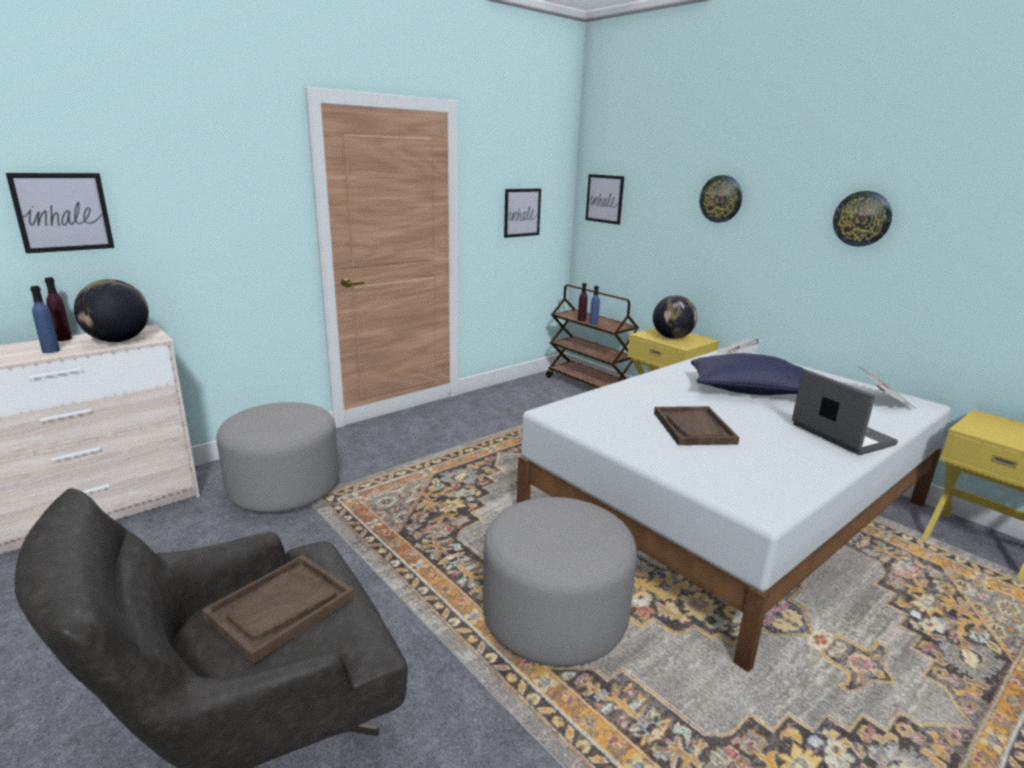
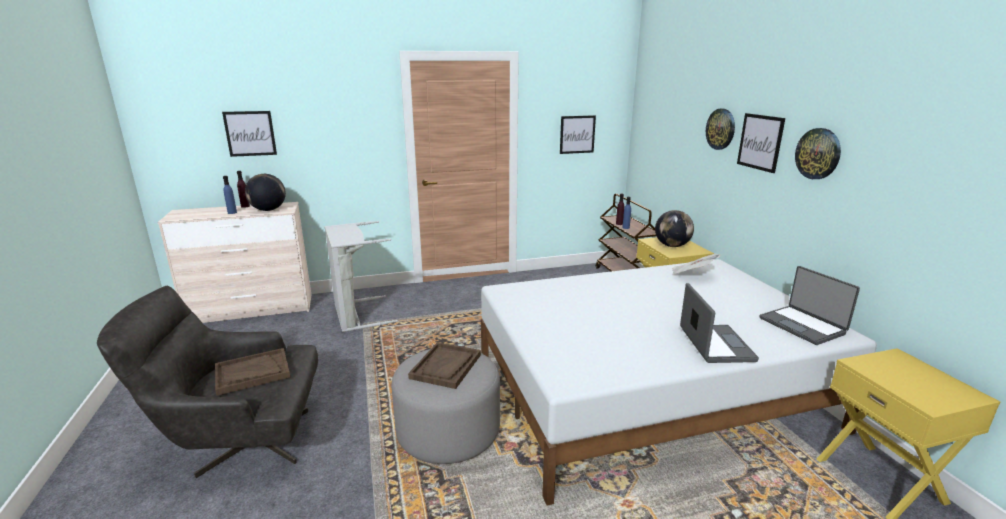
camera: 25 degrees right, 0 degrees up
grey ottoman [216,402,339,513] -> grey laundry basket [325,221,398,332]
picture [585,174,624,225] -> picture moved to [737,113,785,173]
brown tray [654,406,739,445] -> brown tray moved to [408,342,481,389]
blue pillow [691,353,804,395] -> none
newspaper [857,366,918,409] -> laptop [759,266,860,345]

